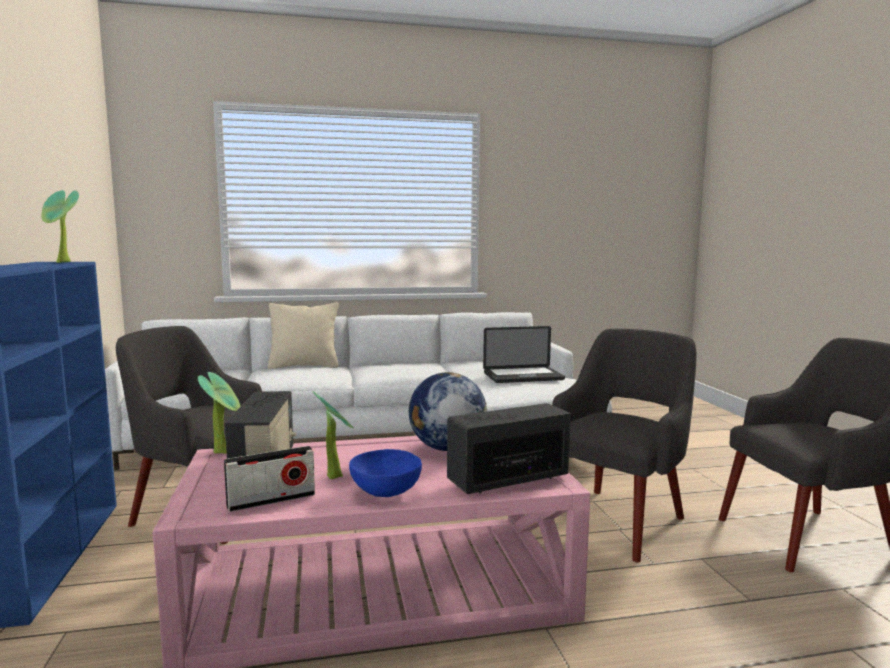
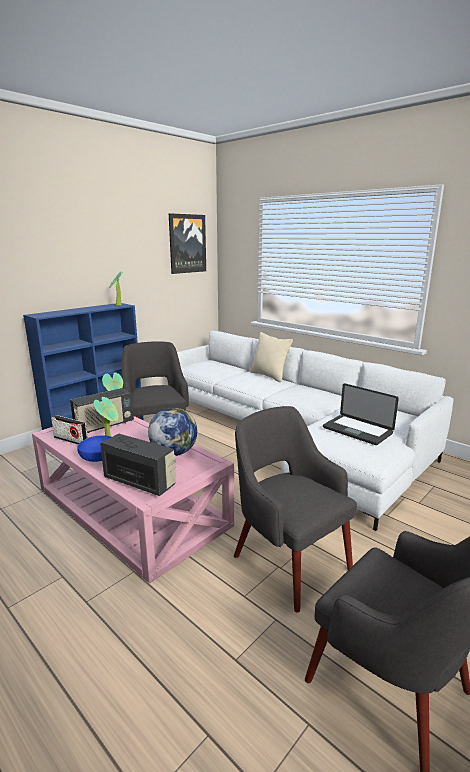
camera: 55 degrees right, 10 degrees up
grey armchair [552,329,697,562] -> grey armchair turned 135 degrees counterclockwise [234,406,357,613]
none -> picture [169,213,206,274]

